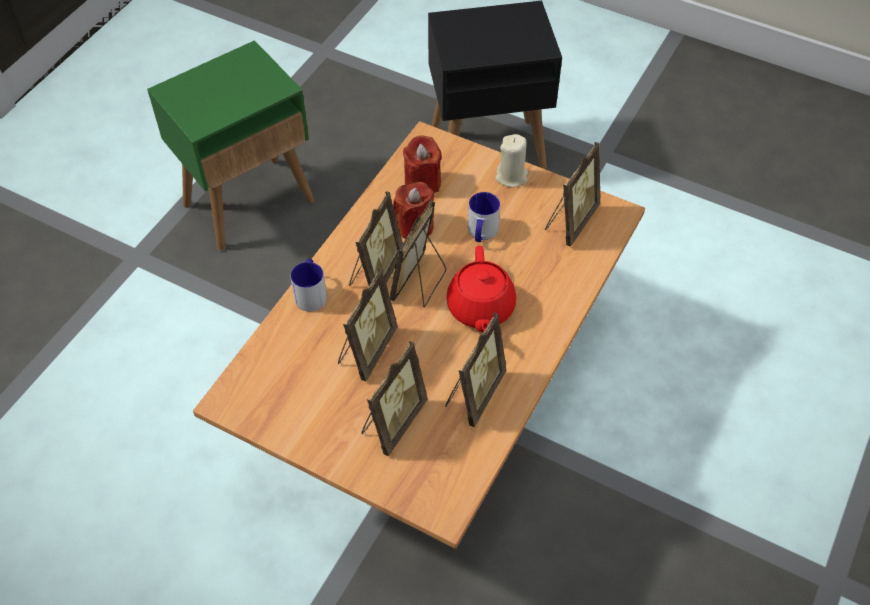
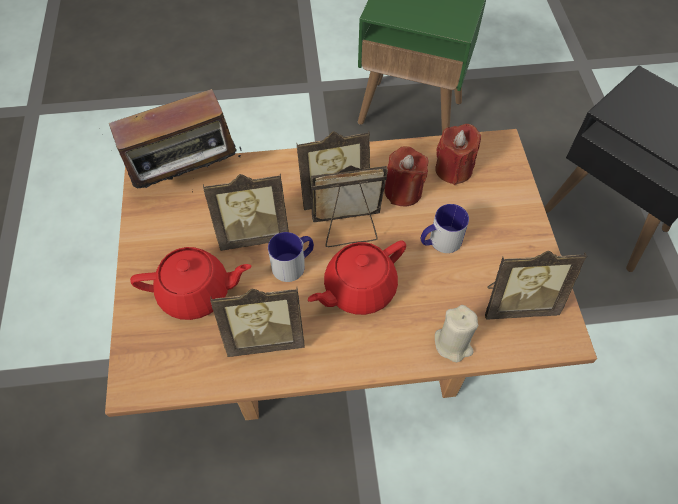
camera: 55 degrees right, 5 degrees up
mug [290,259,327,312] -> mug moved to [268,232,314,282]
picture frame [361,341,428,456] -> red teapot [130,247,252,320]
beige candle [495,134,528,187] -> beige candle moved to [435,305,478,362]
none -> radio [109,89,243,196]

